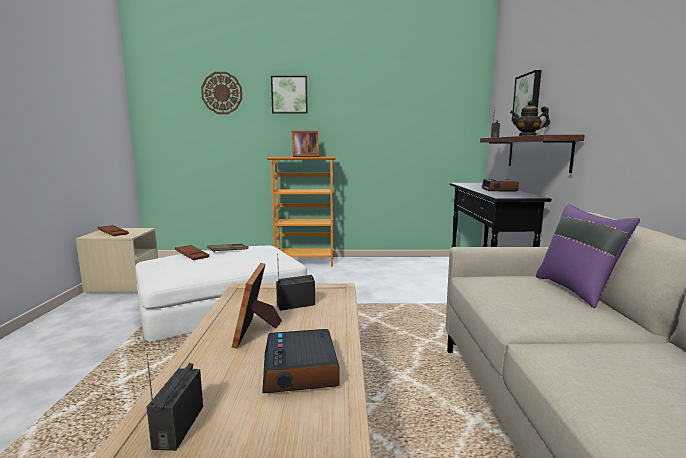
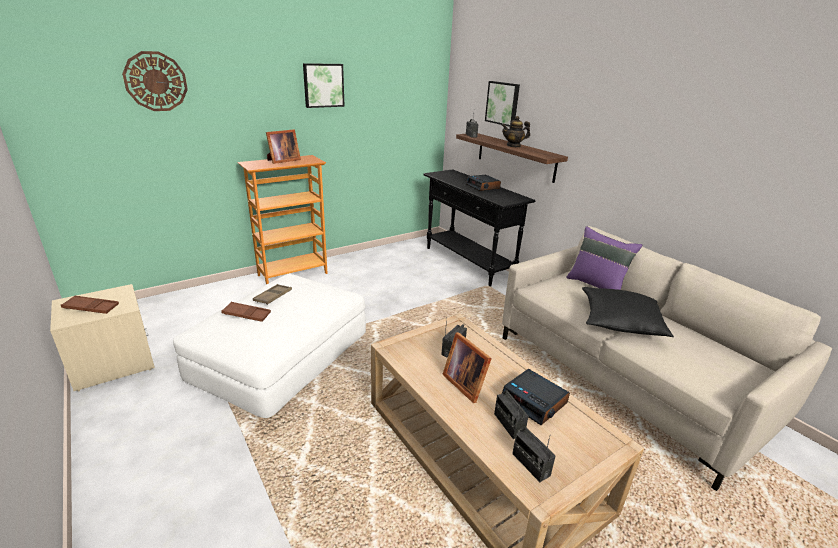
camera: 35 degrees left, 15 degrees up
picture [271,76,308,113] -> picture moved to [303,63,345,108]
none -> radio [494,390,528,439]
none -> black pillow [582,287,674,337]

